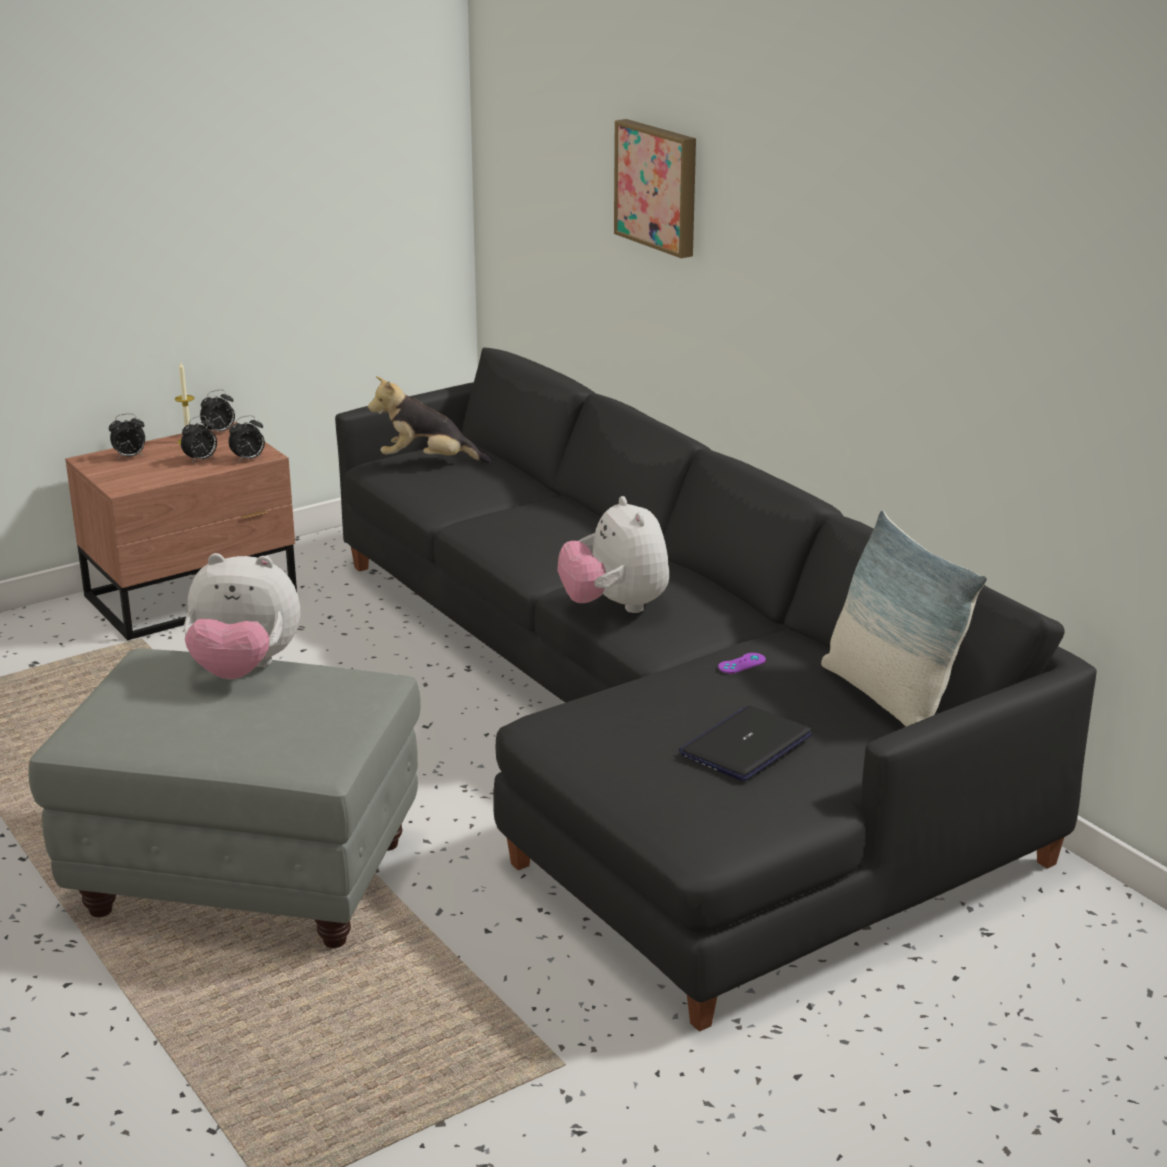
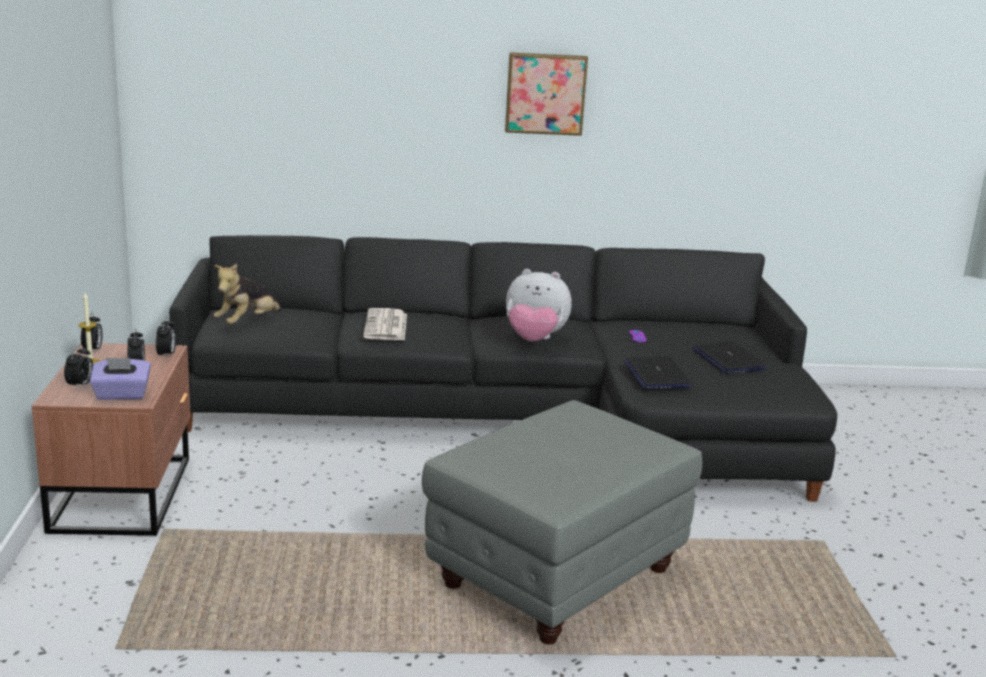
camera: 60 degrees left, 5 degrees down
plush toy [184,553,300,679] -> none
picture [614,119,696,258] -> picture moved to [505,52,588,136]
pillow [821,510,987,726] -> none
none -> purple tissue box [90,357,151,400]
none -> newspaper [363,308,407,341]
none -> laptop [624,356,691,389]

